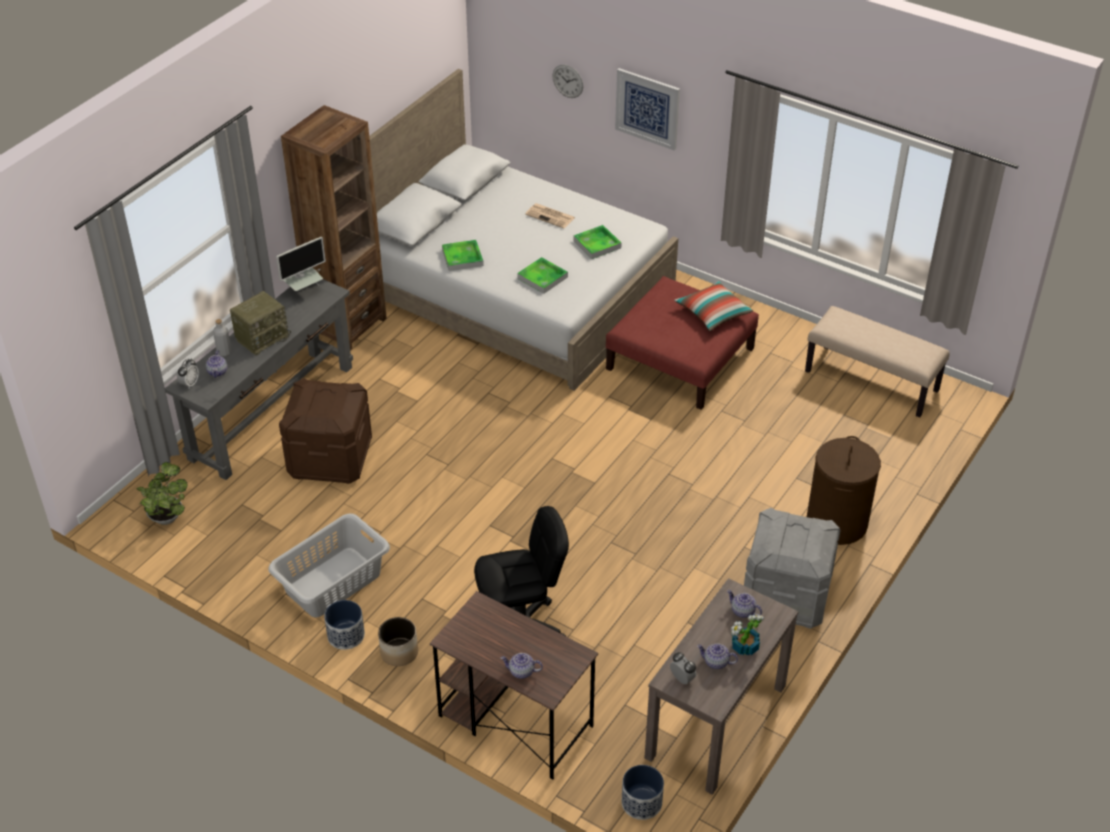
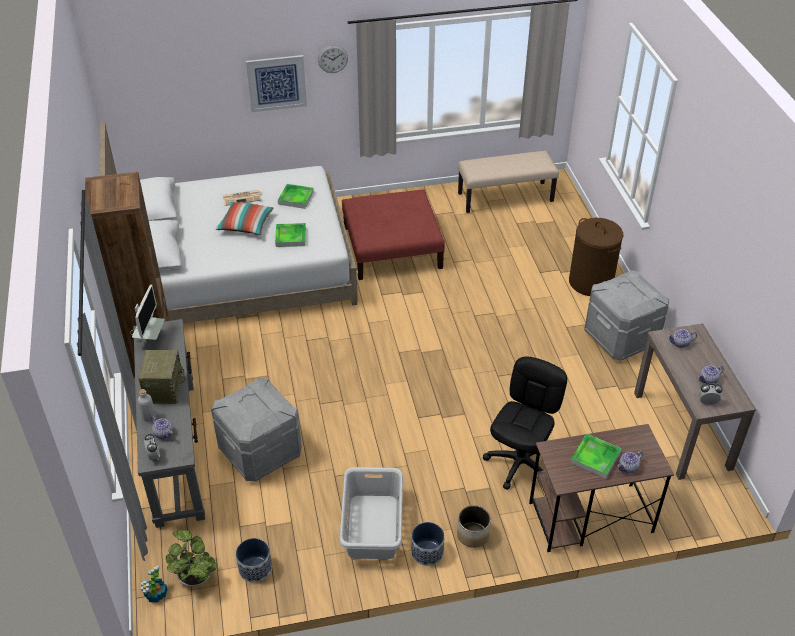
camera: 45 degrees left, 0 degrees up
brown storage box [279,378,372,484] -> grey storage box [211,378,302,482]
tray [442,240,484,271] -> tray moved to [571,434,621,479]
wall clock [552,64,583,98] -> wall clock moved to [318,46,348,73]
planter [622,765,664,820] -> planter moved to [236,538,272,582]
pillow [674,281,753,331] -> pillow moved to [215,202,273,235]
potted plant [731,615,764,655] -> potted plant moved to [141,566,168,602]

